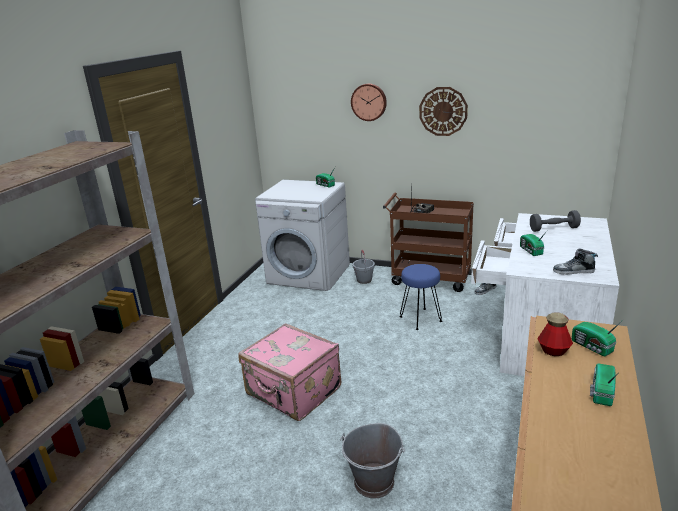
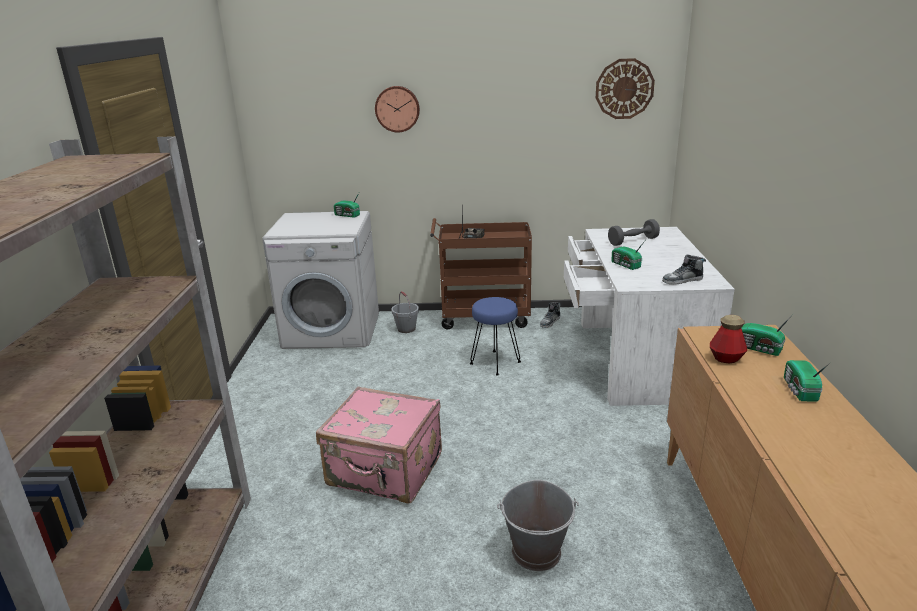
camera: 20 degrees left, 0 degrees up
wall clock [419,87,468,136] -> wall clock moved to [596,58,655,119]

